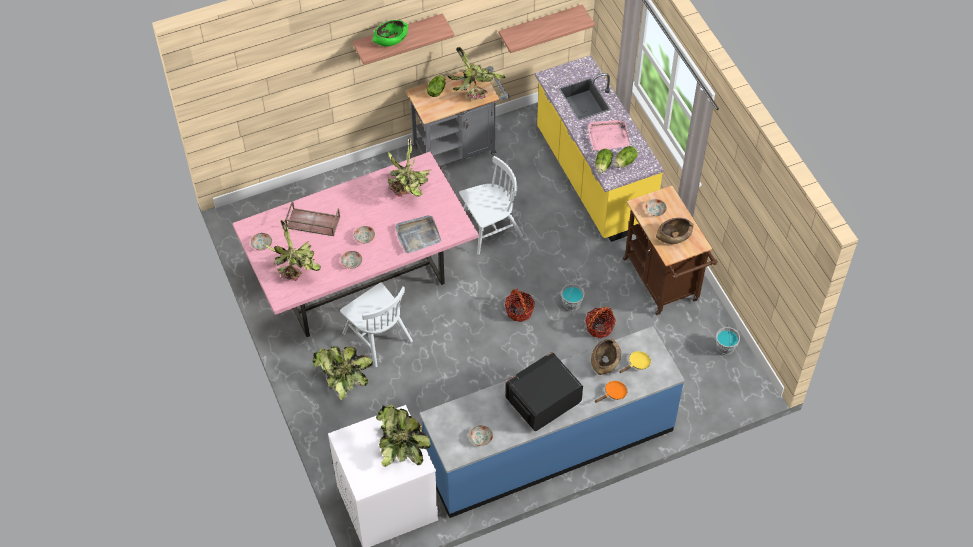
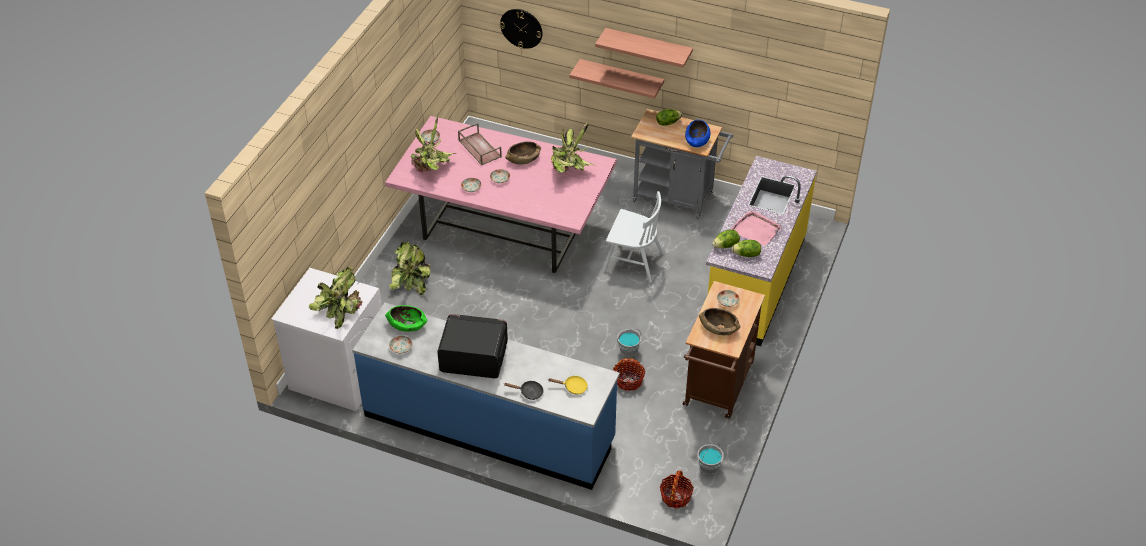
camera: 45 degrees right, 10 degrees down
white chair [340,282,413,367] -> none
green bowl [373,20,408,47] -> green bowl moved to [385,305,427,332]
grey tray [395,215,441,253] -> none
potted plant [448,47,506,100] -> blue bowl [685,120,710,147]
shelf [499,5,595,53] -> shelf moved to [569,59,664,99]
basket [505,289,535,322] -> basket moved to [660,471,694,509]
brown bowl [591,339,621,375] -> brown bowl moved to [505,141,541,165]
orange frying pan [594,381,627,403] -> black frying pan [504,381,544,400]
none -> wall clock [500,9,543,49]

